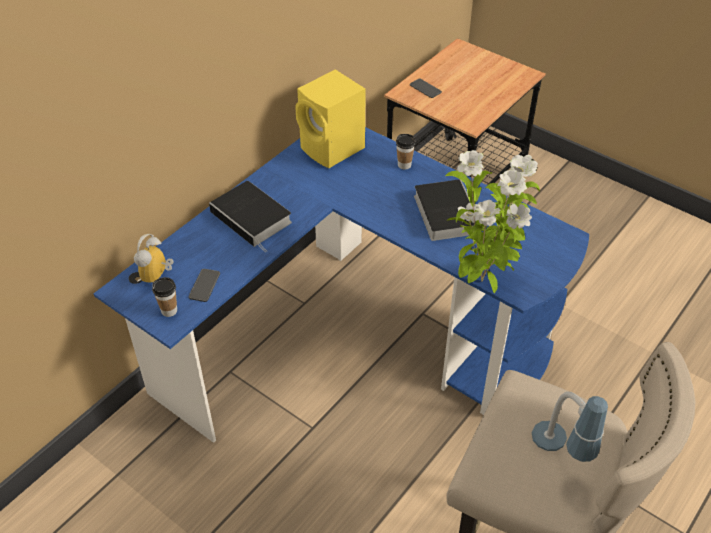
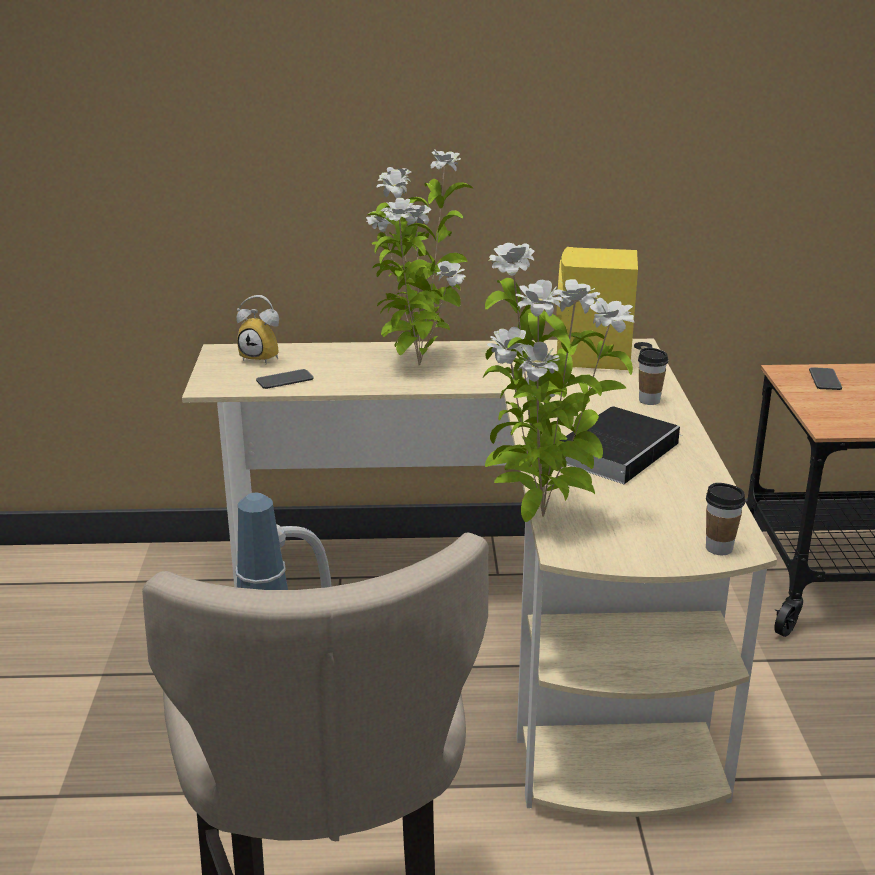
camera: 50 degrees right, 20 degrees down
blue desk [93,127,589,443] -> beige desk [182,339,777,817]
alarm clock [134,234,173,283] -> alarm clock turned 135 degrees counterclockwise [237,295,279,364]
cup [152,277,177,317] -> cup moved to [706,483,745,555]
book [209,181,292,252] -> potted plant [366,149,474,366]

